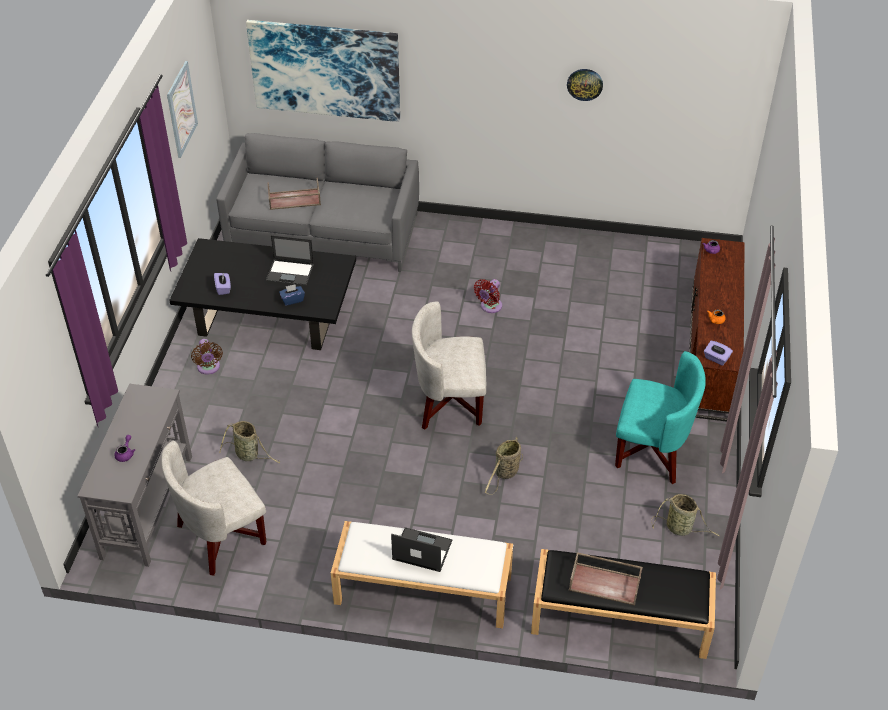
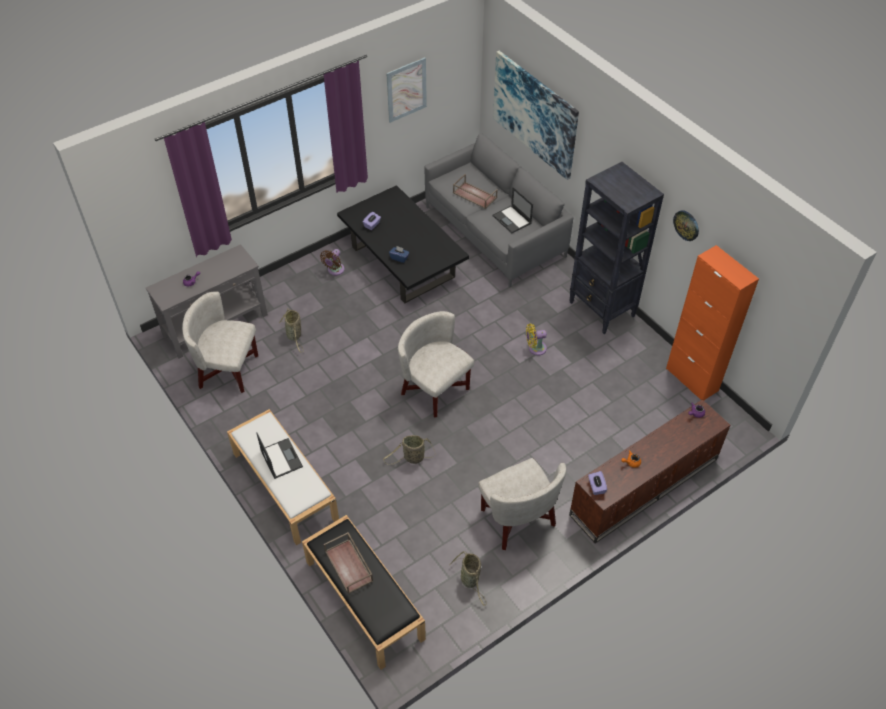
camera: 45 degrees right, 5 degrees up
laptop [266,235,314,286] -> laptop moved to [492,187,533,233]
red fan [474,279,502,313] -> yellow fan [526,324,547,355]
turquoise armchair [615,351,706,484] -> white armchair [478,458,566,550]
none -> black bookcase [570,162,664,334]
none -> orange cabinet [666,245,759,400]

